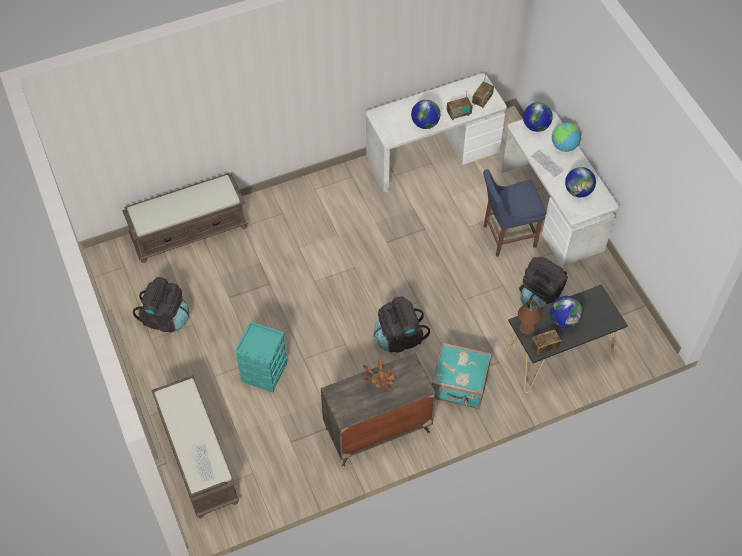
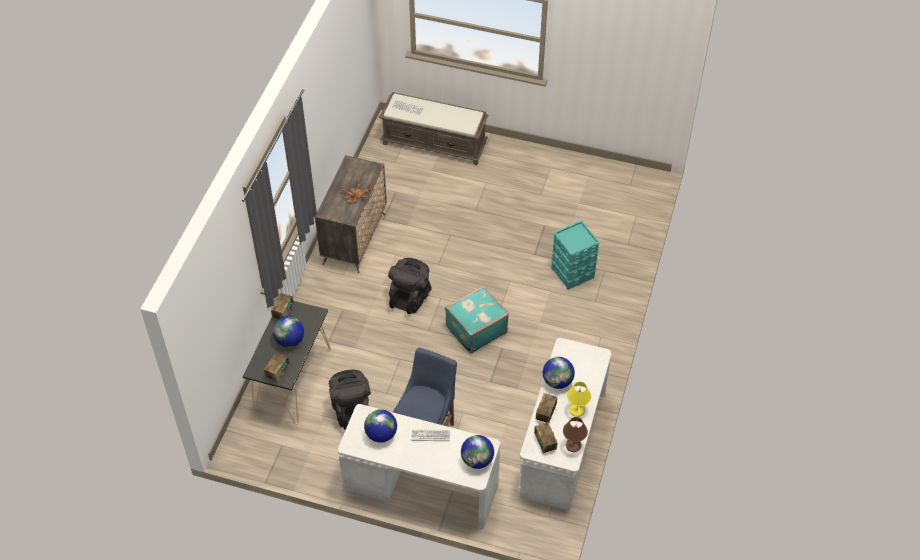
camera: 130 degrees right, 5 degrees down
brown bench [122,173,249,263] -> none
black backpack [133,277,189,332] -> none
turquoise storage box [235,321,287,393] -> turquoise storage box moved to [551,220,600,290]
turquoise suitcase [432,343,492,409] -> turquoise suitcase moved to [445,286,509,354]
brown table lamp [518,300,542,335] -> brown table lamp moved to [563,417,588,452]
globe [552,123,581,152] -> none
none -> radio [264,350,289,382]
none -> yellow table lamp [567,382,591,417]

